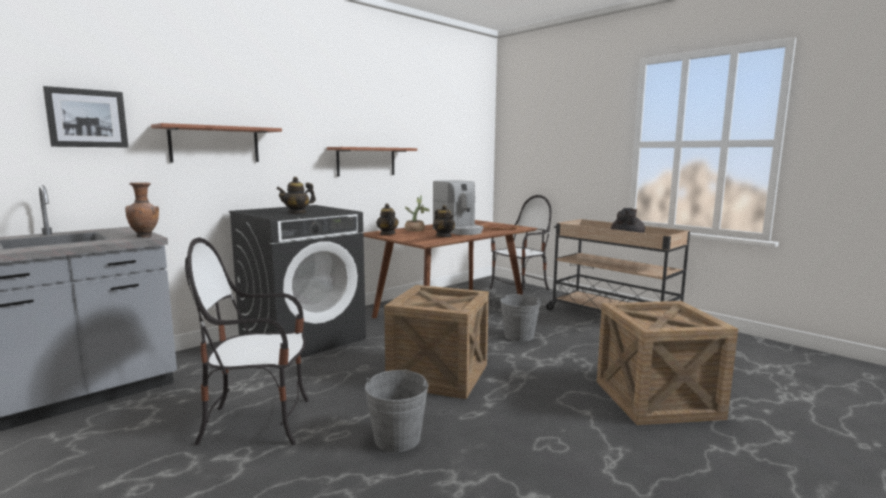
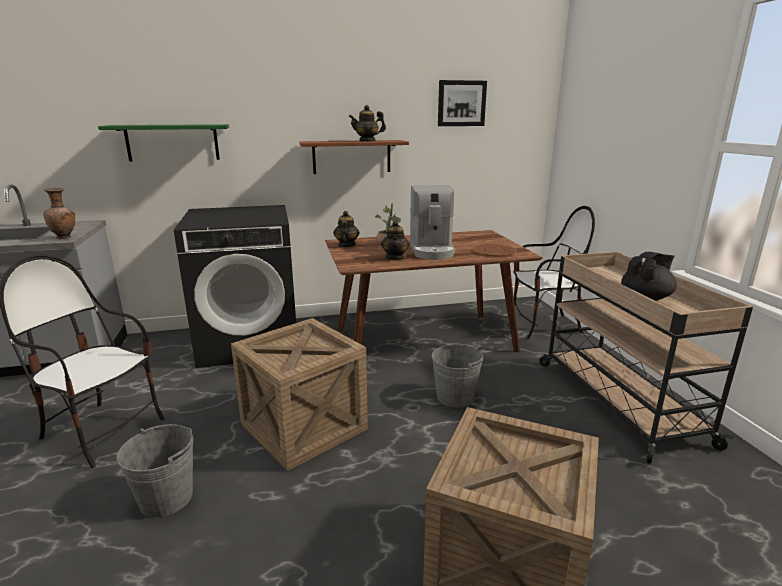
camera: 30 degrees right, 10 degrees up
picture [43,86,128,148] -> picture moved to [438,80,487,126]
brown shelf [151,123,282,163] -> green shelf [98,124,229,162]
teapot [276,177,316,214] -> teapot moved to [349,105,386,142]

